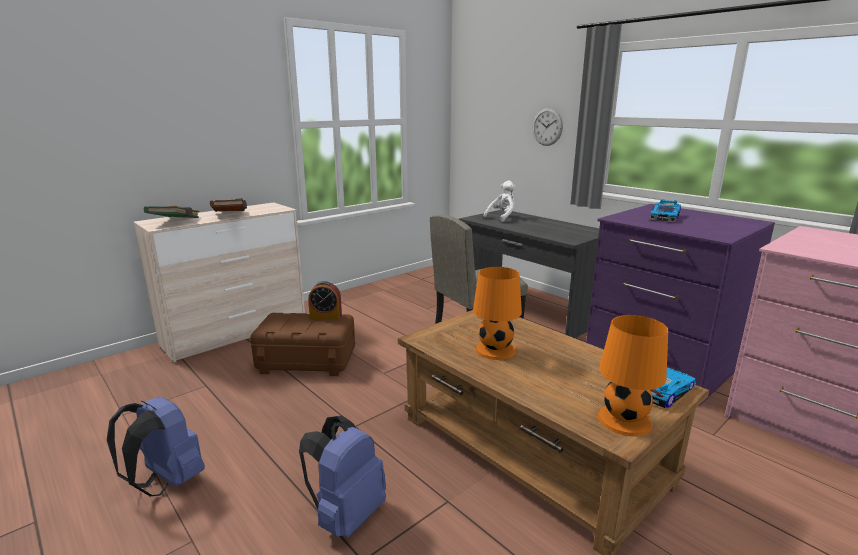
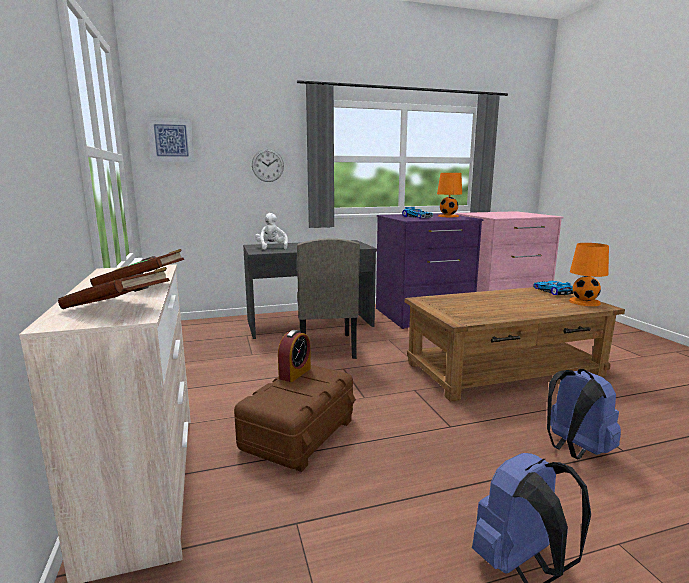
camera: 65 degrees left, 5 degrees down
green book [144,206,199,218] -> brown book [58,267,170,309]
orange table lamp [473,267,522,360] -> orange table lamp moved to [437,173,462,217]
none -> picture [147,118,195,162]

